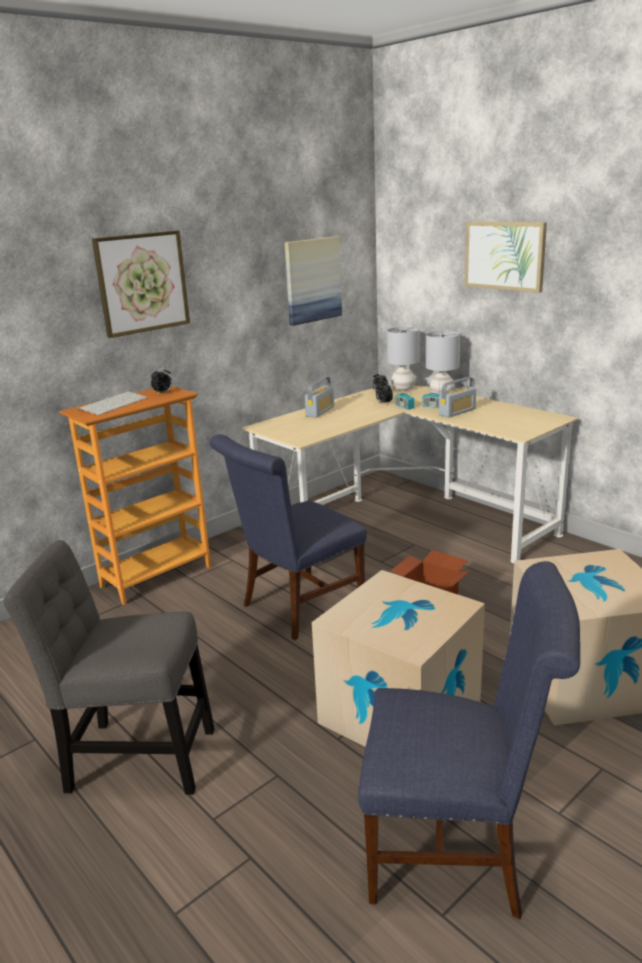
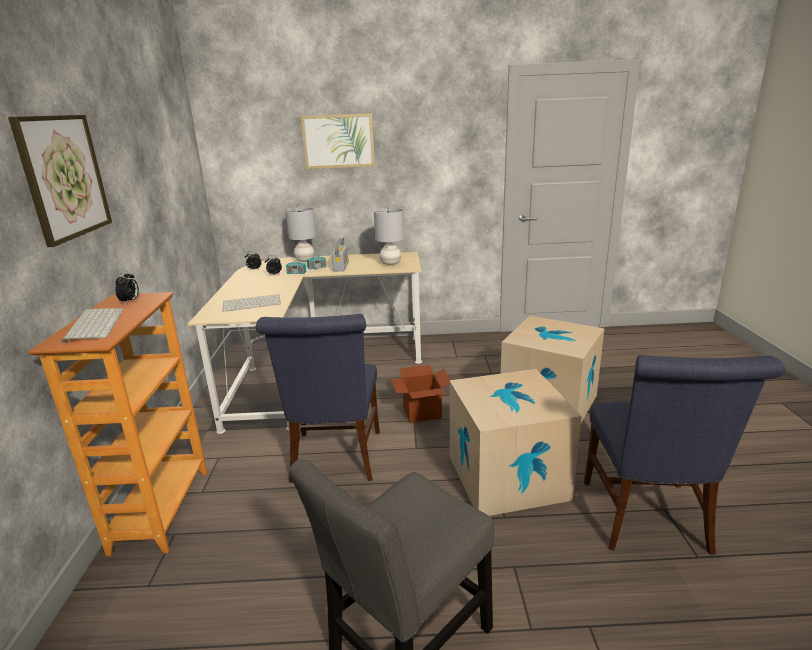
camera: 50 degrees left, 0 degrees up
picture [284,236,342,326] -> none
radio [305,377,334,417] -> none
blue chair [358,561,580,919] -> blue chair turned 135 degrees clockwise [584,355,785,555]
grey table lamp [387,327,420,391] -> grey table lamp moved to [374,208,404,265]
none -> keyboard [223,294,281,312]

